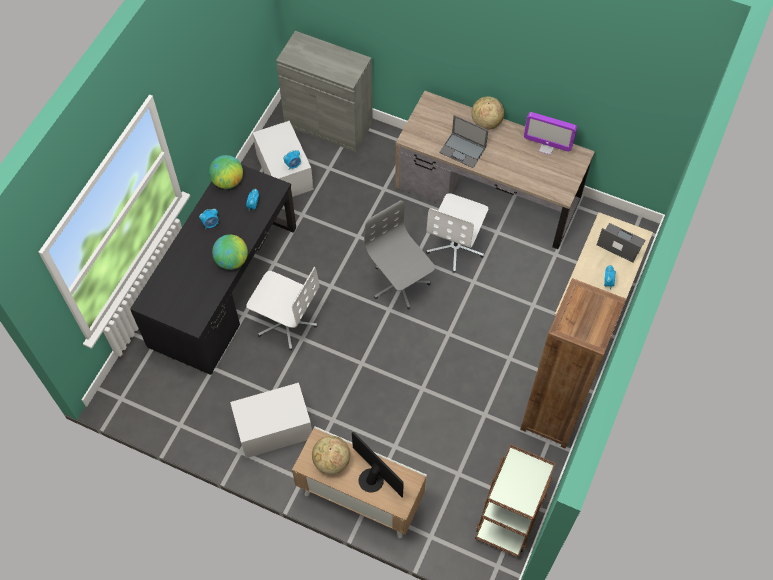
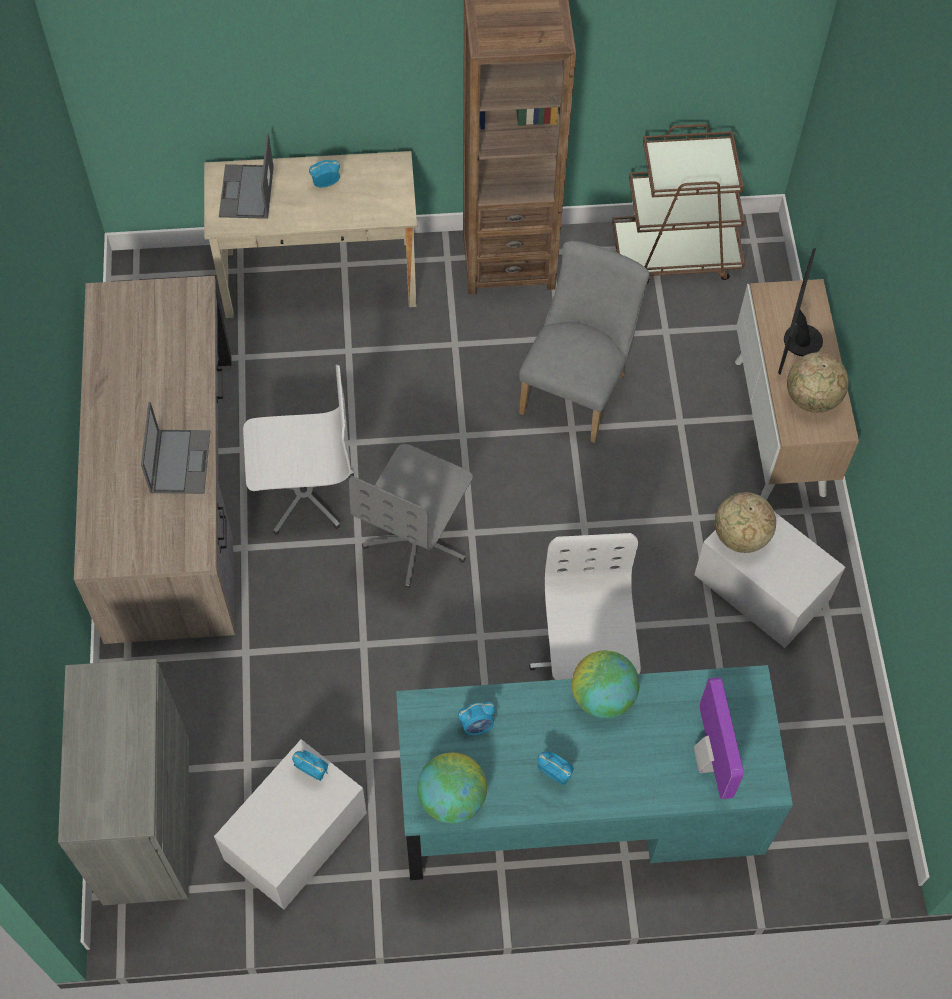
camera: 120 degrees left, 0 degrees up
black desk [130,165,296,375] -> turquoise desk [396,665,793,880]
globe [471,96,504,130] -> globe moved to [715,492,776,553]
monitor [524,112,577,155] -> monitor moved to [694,677,743,799]
none -> grey chair [519,241,649,443]

